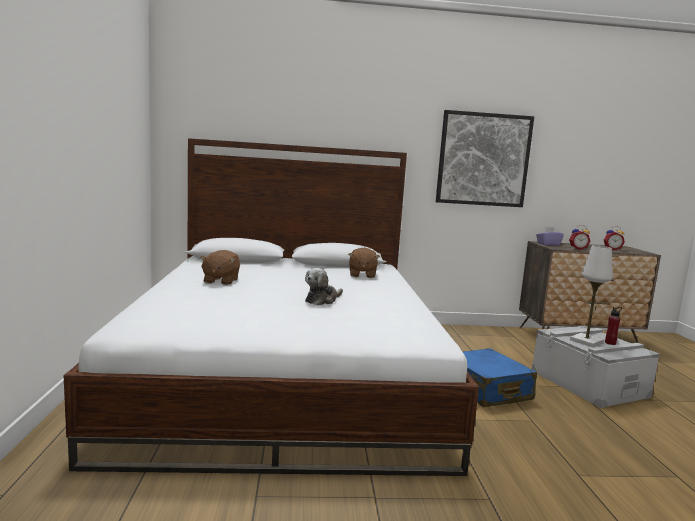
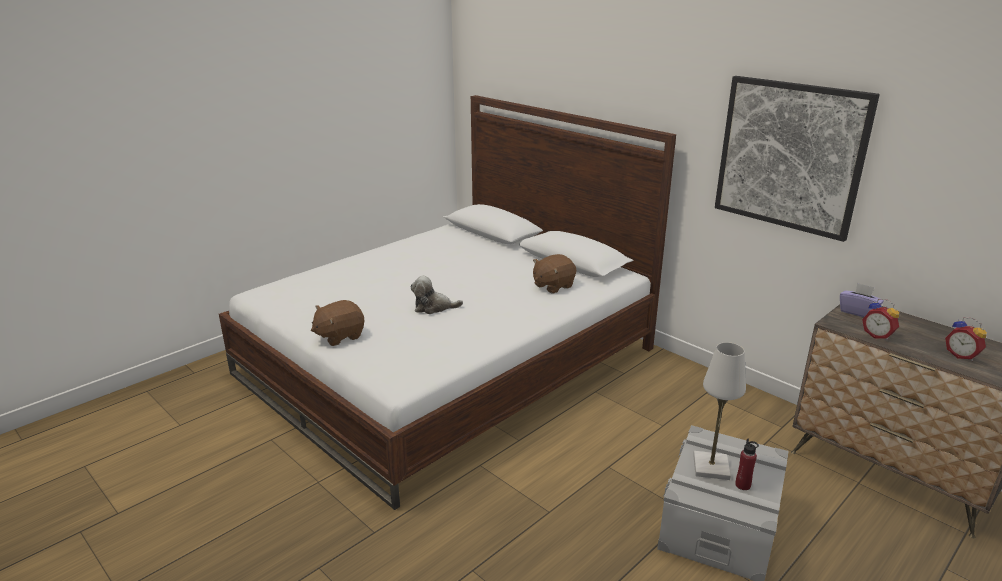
camera: 50 degrees right, 15 degrees up
brown plush toy [200,250,240,285] -> brown plush toy moved to [311,300,364,346]
blue suitcase [463,348,537,407] -> none

